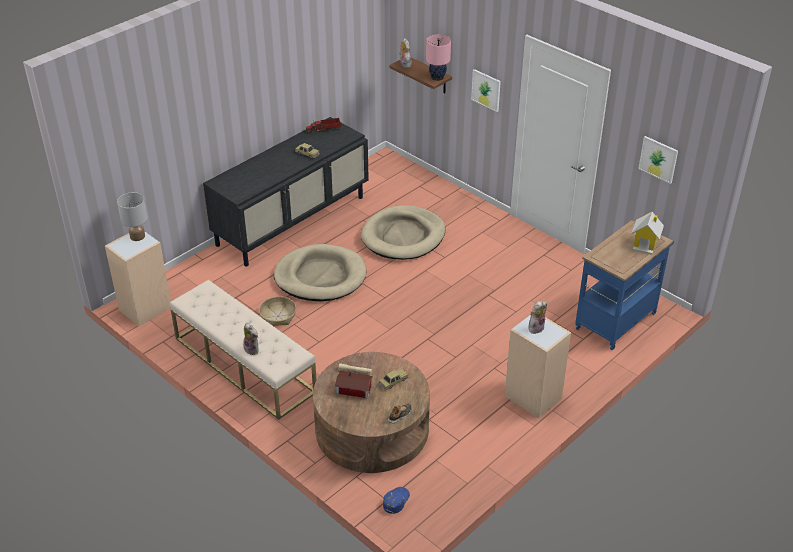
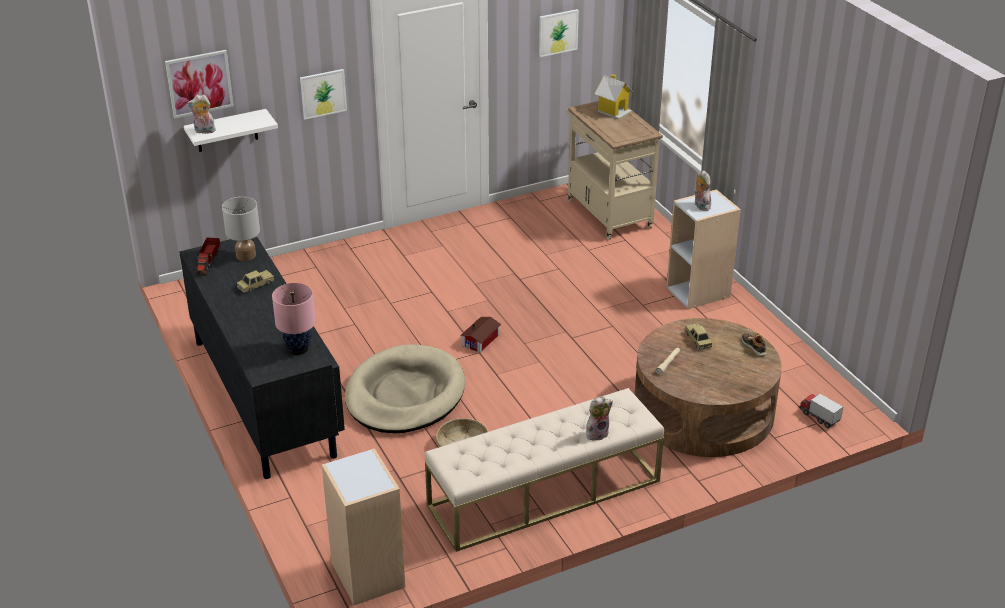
camera: 70 degrees left, 5 degrees down
grey table lamp [117,192,148,241] -> grey table lamp moved to [222,197,260,261]
toy house [335,371,373,399] -> toy house moved to [460,317,501,353]
beige dog bed [361,205,445,260] -> none
blue cap [383,487,410,514] -> toy truck [799,394,843,428]
brown shelf [389,57,452,94] -> white shelf [184,109,278,152]
pink table lamp [426,34,451,81] -> pink table lamp moved to [272,283,315,355]
blue cart [575,220,674,350] -> beige cart [567,101,663,240]
none -> picture [165,50,234,119]

